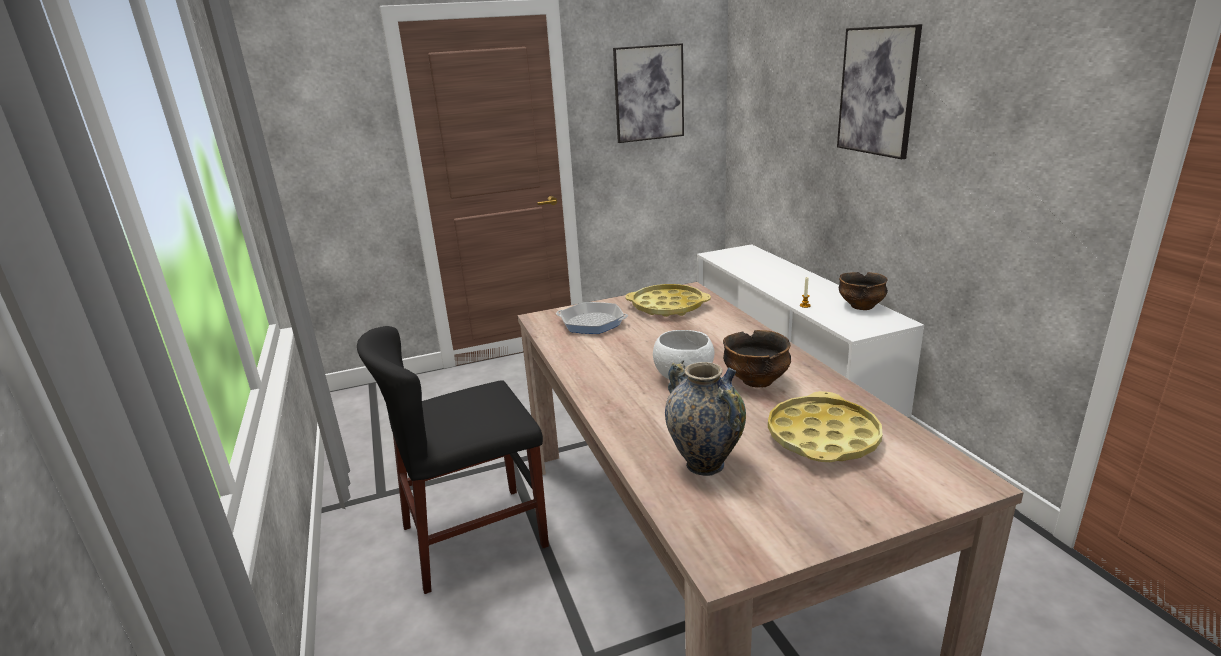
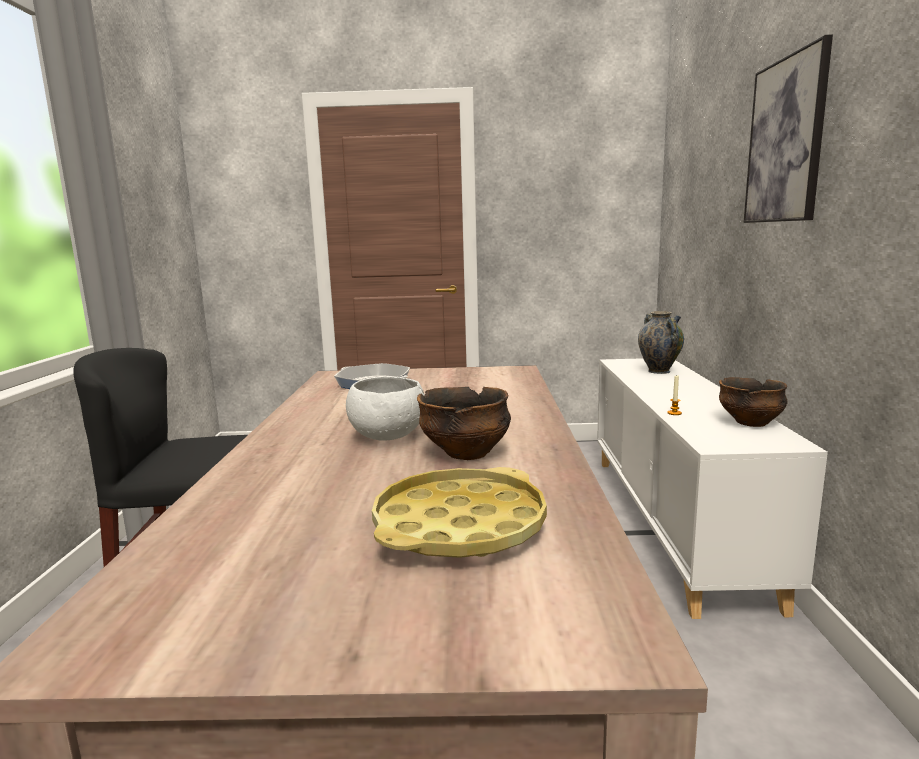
camera: 20 degrees right, 10 degrees down
picture [613,43,684,143] -> none
yellow tray [625,284,711,317] -> none
vase [665,360,746,476] -> vase moved to [638,311,684,374]

